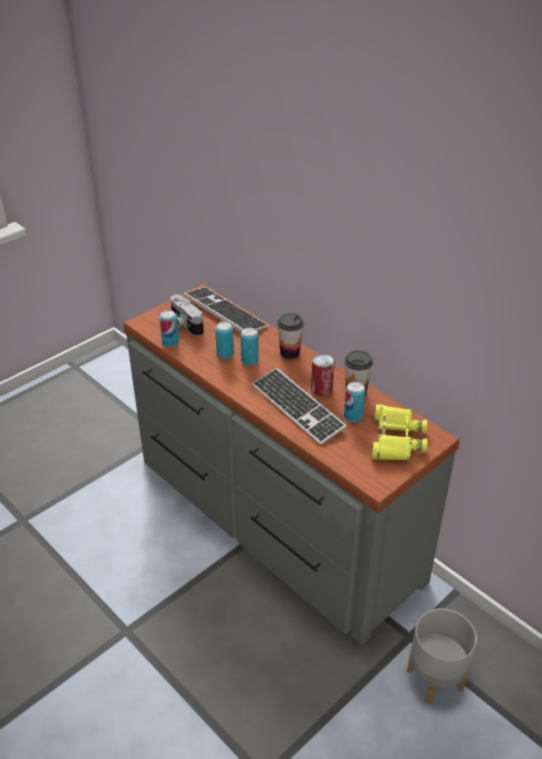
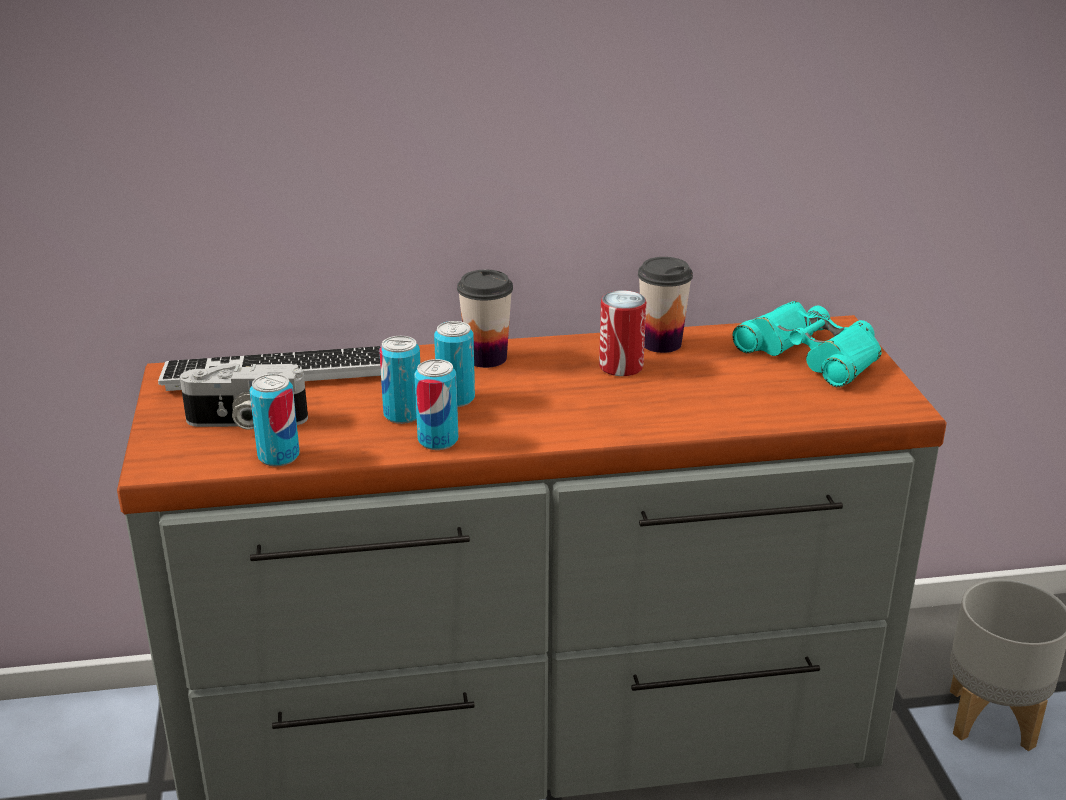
camera: 55 degrees left, 10 degrees down
keyboard [252,368,347,445] -> none
can [344,382,365,422] -> can moved to [414,359,458,450]
yellow binoculars [372,404,427,460] -> turquoise binoculars [732,301,882,388]

